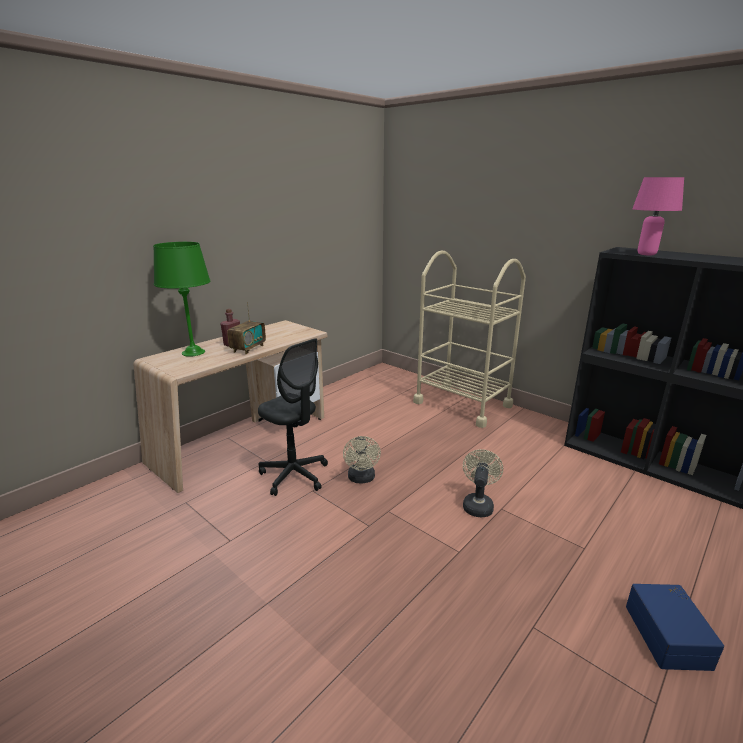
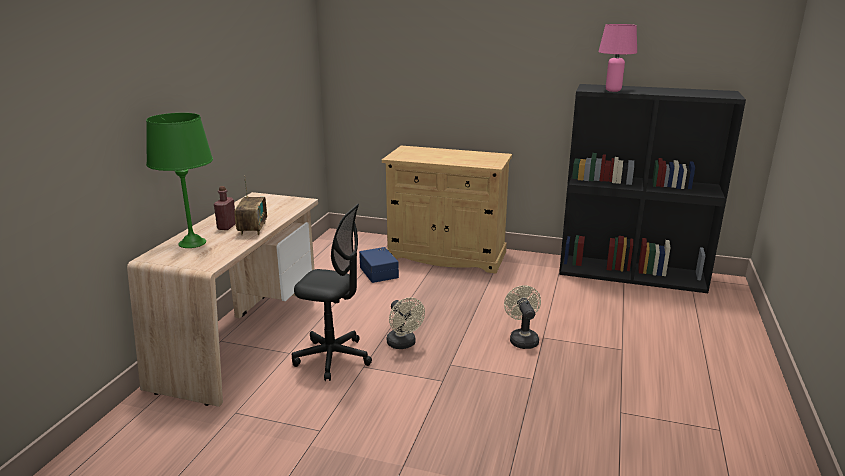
camera: 25 degrees left, 0 degrees up
beige cart [413,251,526,428] -> beige cabinet [382,146,512,274]
blue storage box [626,584,724,671] -> blue storage box moved to [359,247,399,283]

